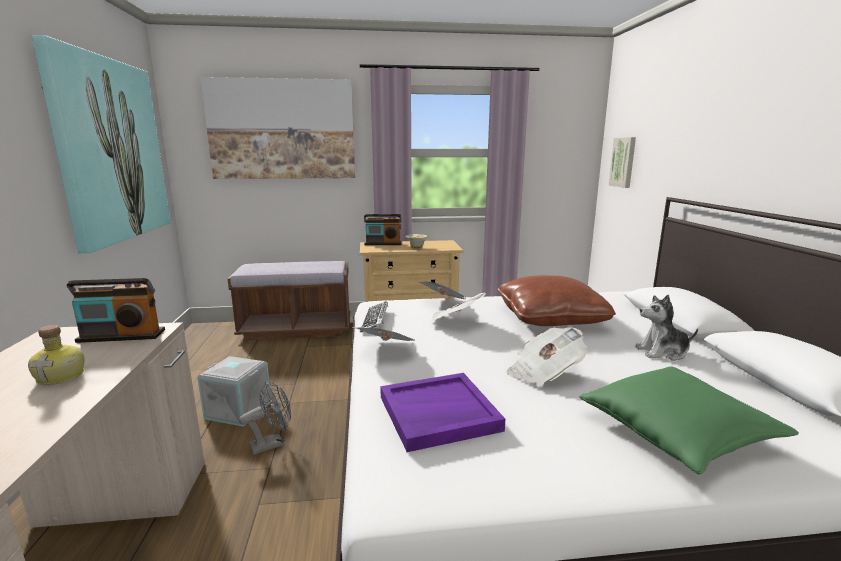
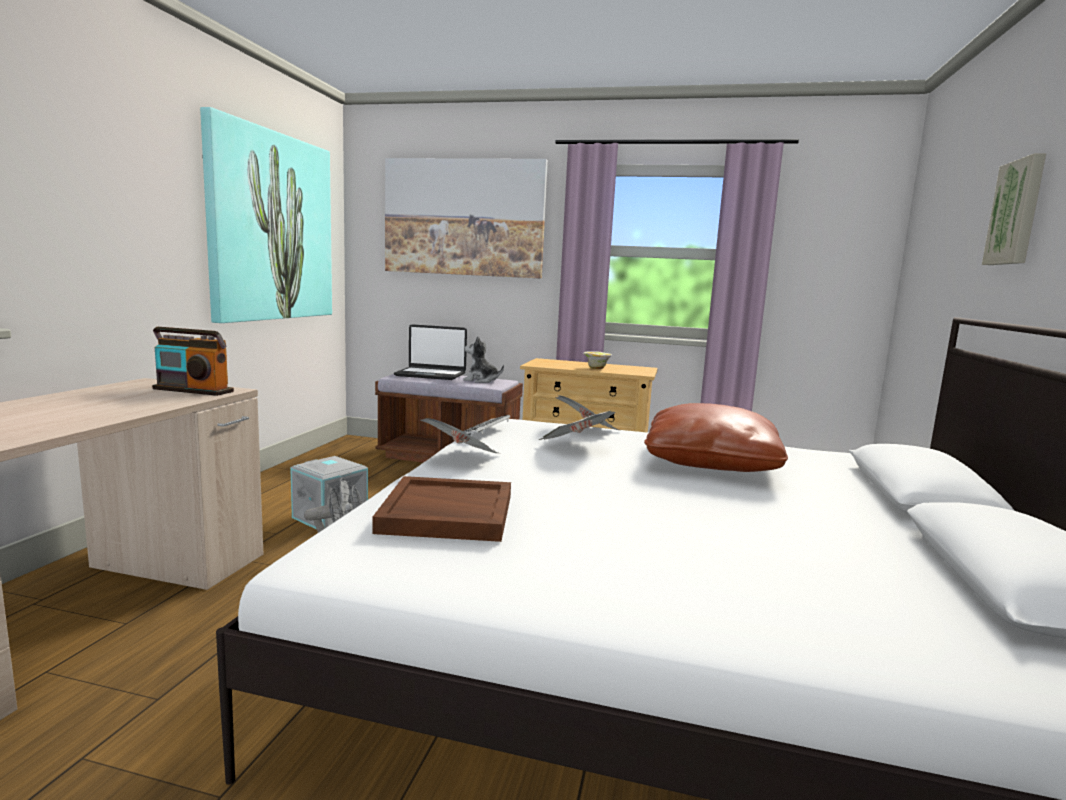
camera: 20 degrees right, 5 degrees down
bottle [28,325,84,385] -> none
radio [364,214,402,245] -> none
purple tray [380,373,505,452] -> brown tray [372,476,511,542]
newspaper [507,327,588,386] -> none
green pillow [580,366,799,474] -> none
picture [609,137,636,188] -> picture moved to [982,153,1046,265]
plush toy [635,294,698,361] -> plush toy moved to [463,336,504,383]
none -> laptop [394,324,467,380]

